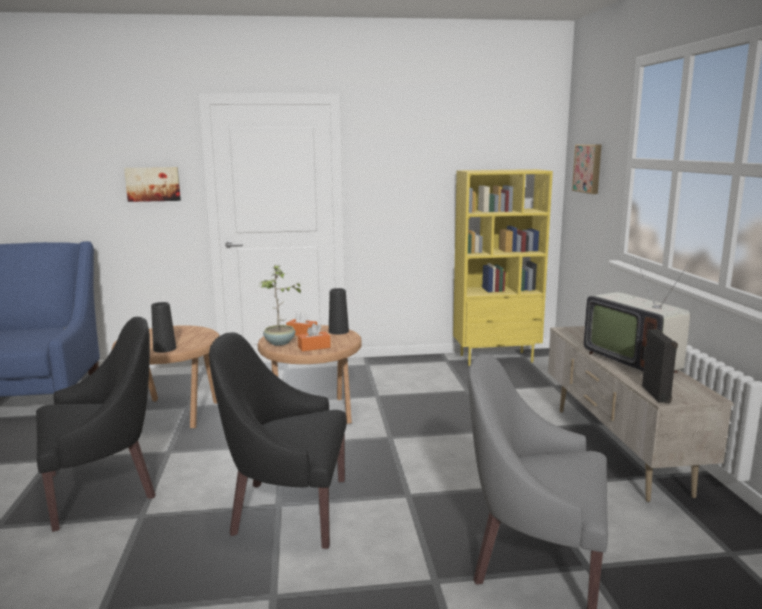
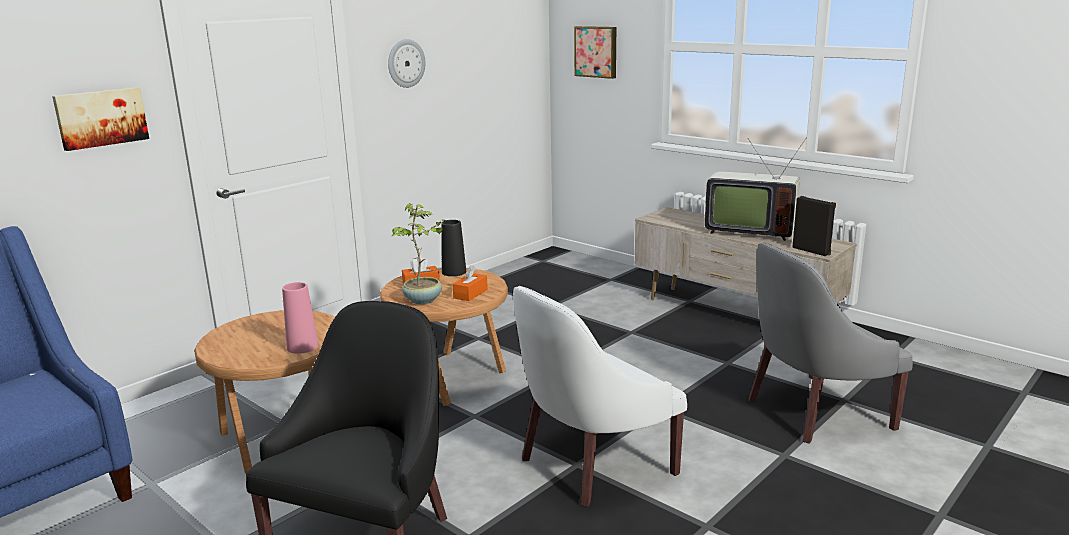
camera: 40 degrees left, 5 degrees up
black vase [151,302,176,353] -> pink vase [282,282,319,354]
black armchair [209,332,347,549] -> white armchair [513,286,687,507]
yellow bookcase [453,169,553,366] -> none
none -> wall clock [388,39,425,88]

